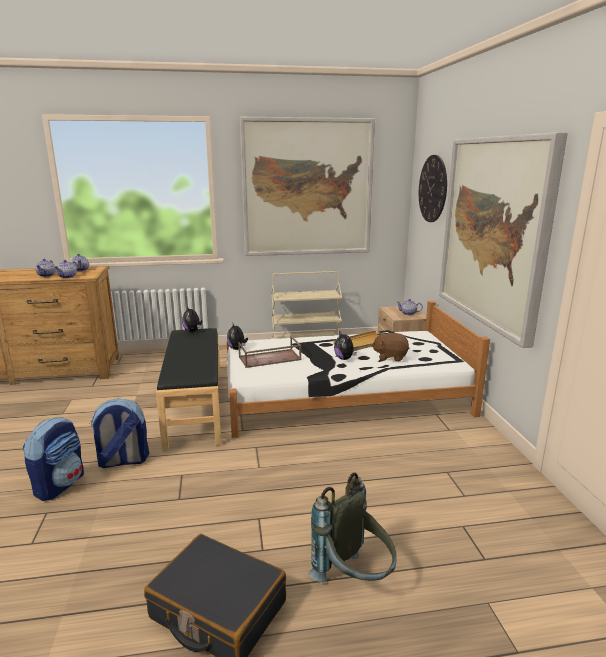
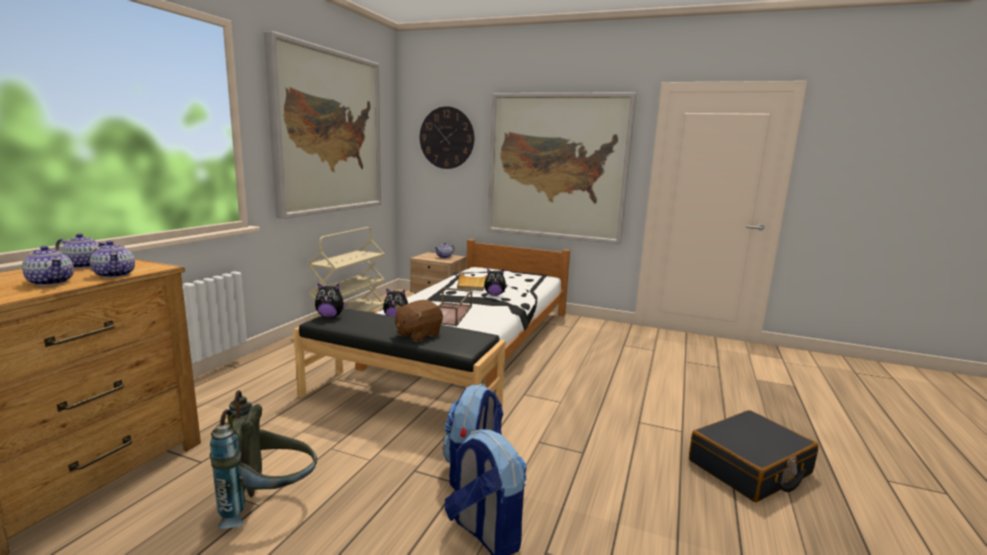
camera: 60 degrees left, 5 degrees down
grey backpack [308,472,397,583] -> grey backpack moved to [210,390,317,529]
brown plush toy [371,332,409,361] -> brown plush toy moved to [395,300,443,342]

